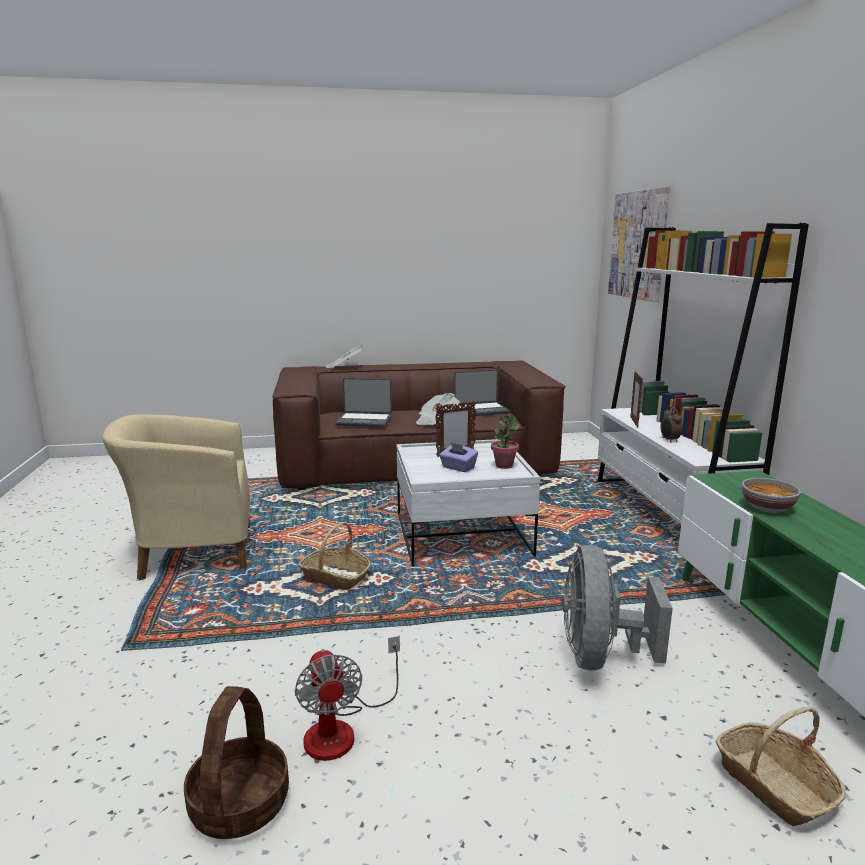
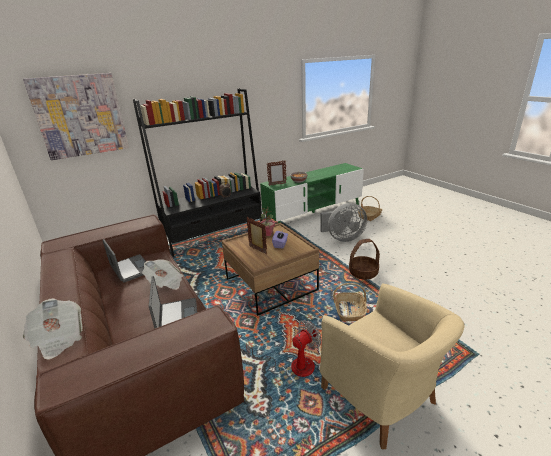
camera: 110 degrees left, 10 degrees up
basket [184,686,289,839] -> basket moved to [349,239,380,280]
fan [295,636,400,761] -> fan moved to [246,320,322,377]
white coffee table [397,439,540,566] -> brown coffee table [222,223,319,316]
white bookcase [598,223,809,525] -> black bookcase [133,88,263,257]
picture frame [630,371,643,427] -> picture frame moved to [267,161,287,186]

